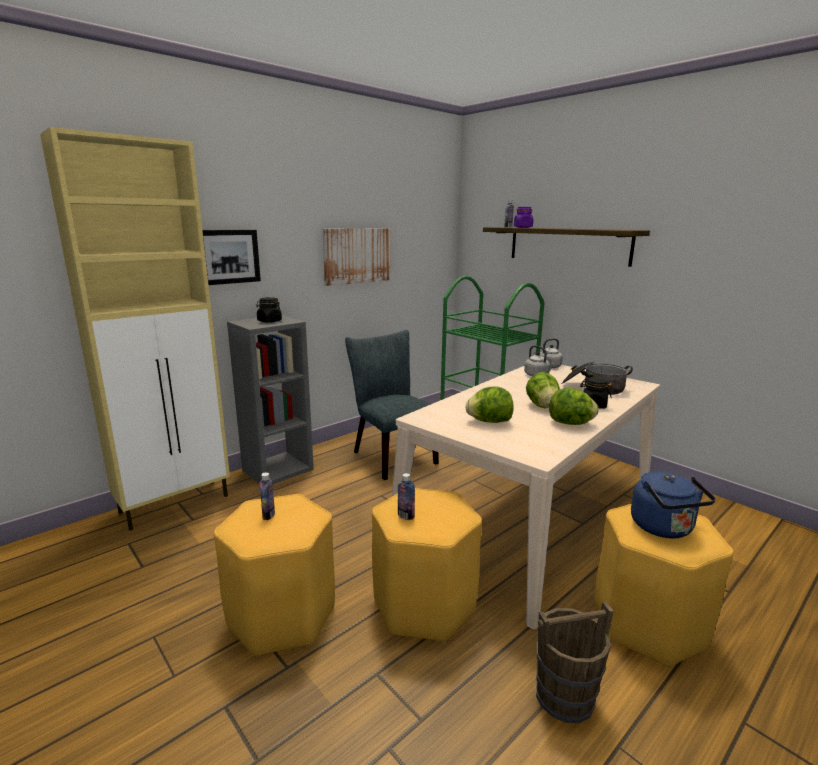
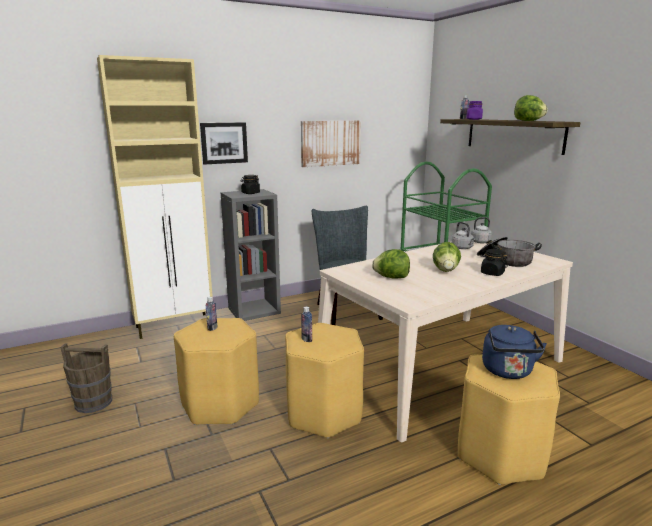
camera: 15 degrees right, 0 degrees up
brown bucket [536,601,614,723] -> brown bucket moved to [60,343,112,413]
lettuce [549,388,599,425] -> lettuce moved to [514,95,548,121]

